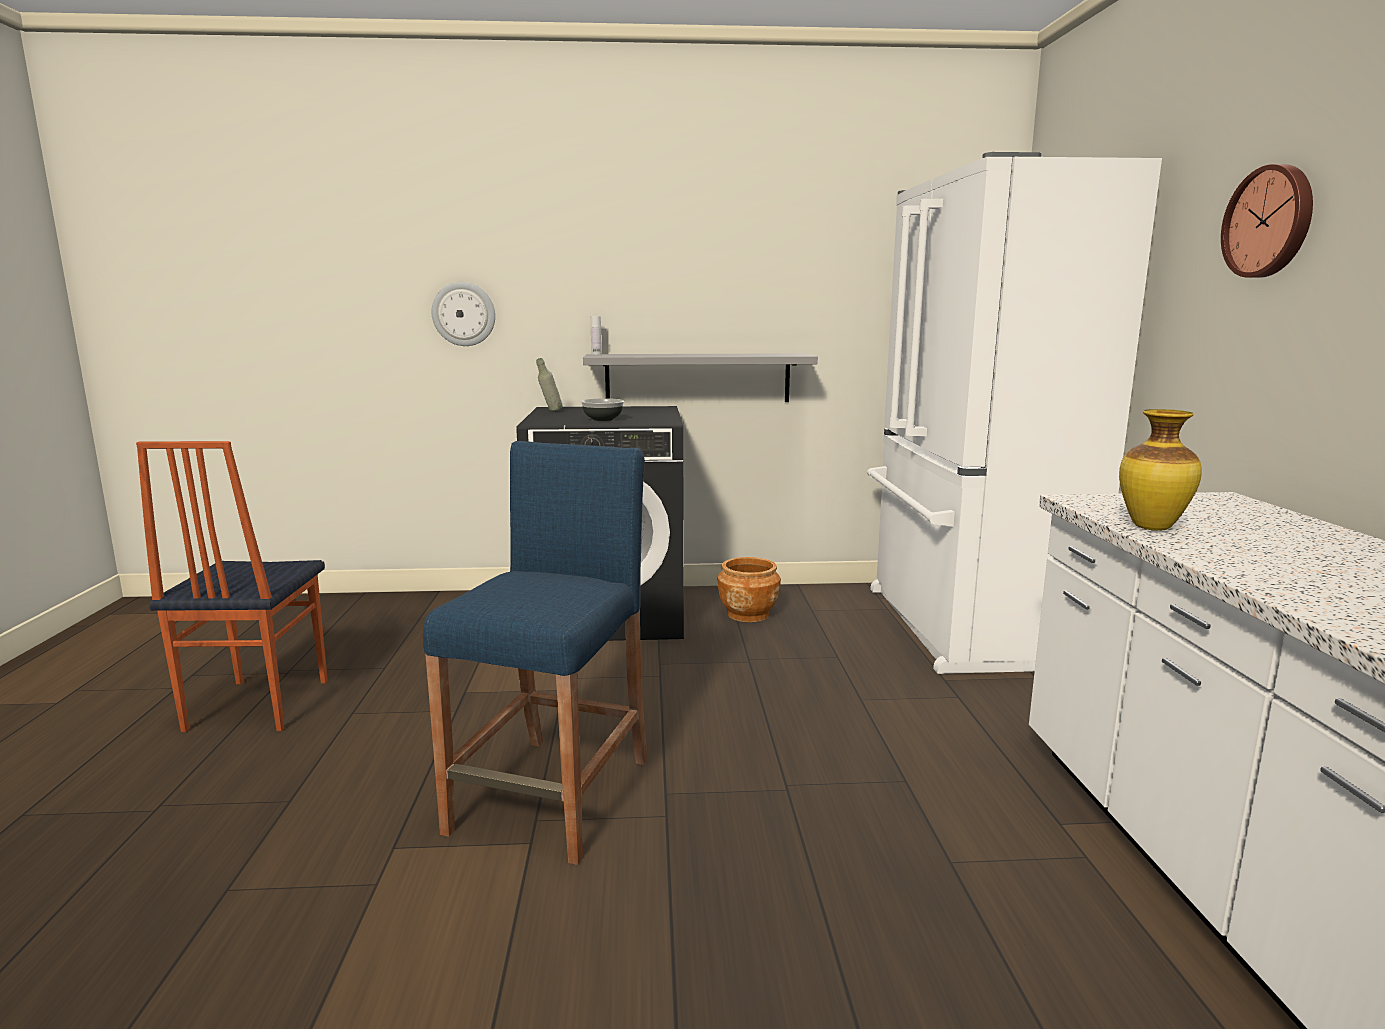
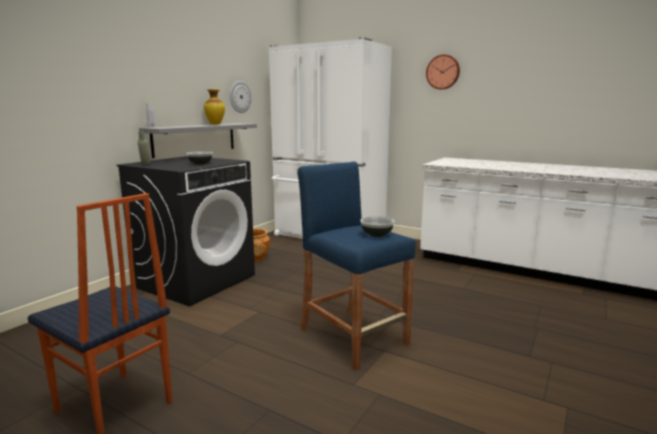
camera: 55 degrees left, 0 degrees up
wall clock [432,282,495,346] -> wall clock moved to [230,81,251,113]
vase [1119,409,1202,531] -> vase moved to [204,89,225,125]
none -> bowl [360,216,395,237]

